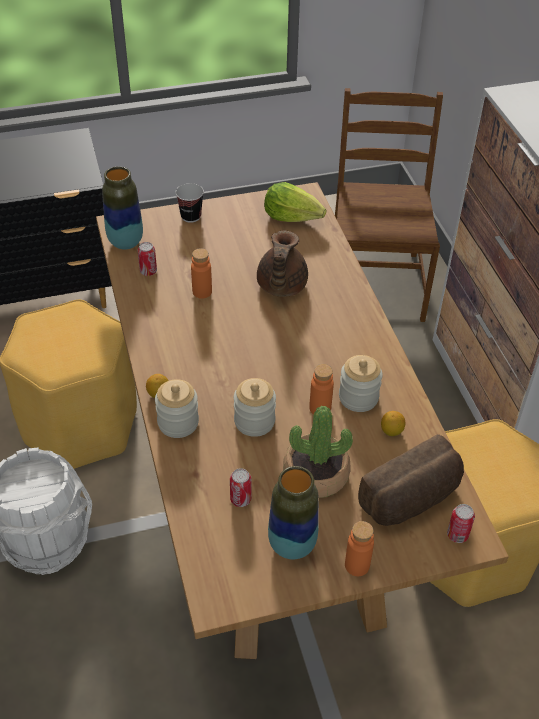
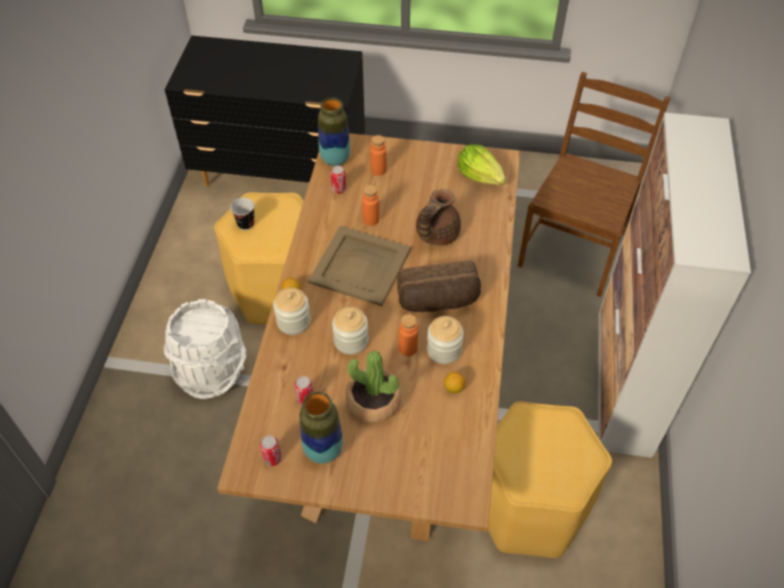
camera: 25 degrees right, 5 degrees up
cup [175,183,204,223] -> cup moved to [230,198,254,230]
orange bottle [345,521,374,576] -> orange bottle moved to [370,135,386,176]
bread [358,434,464,526] -> bread moved to [397,260,481,312]
can [447,504,475,543] -> can moved to [260,435,282,466]
none -> beige tray [308,226,411,306]

